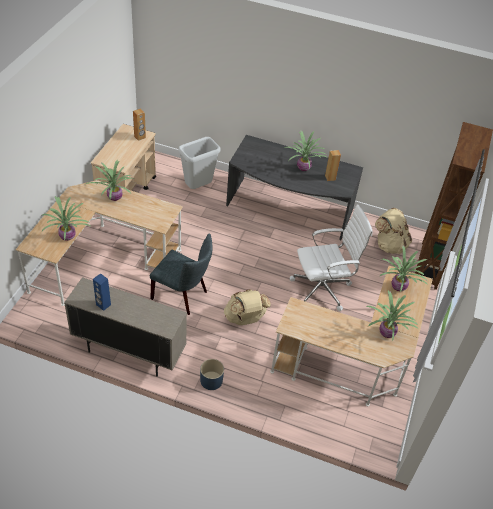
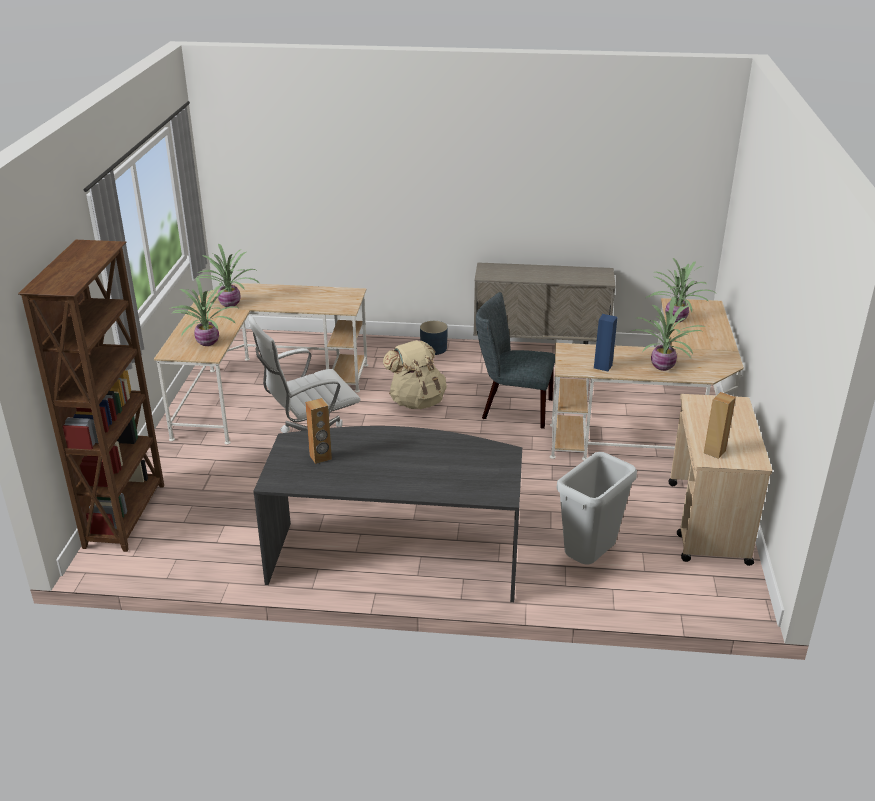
camera: 170 degrees right, 15 degrees down
blue speaker [93,273,111,311] -> blue speaker moved to [594,314,617,371]
potted plant [285,130,328,171] -> none
beige backpack [375,208,412,254] -> none

